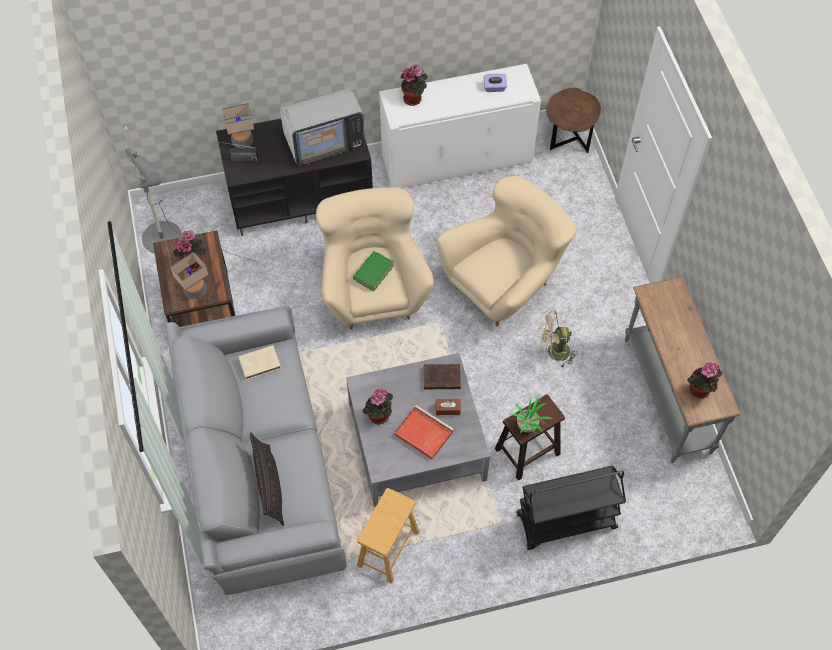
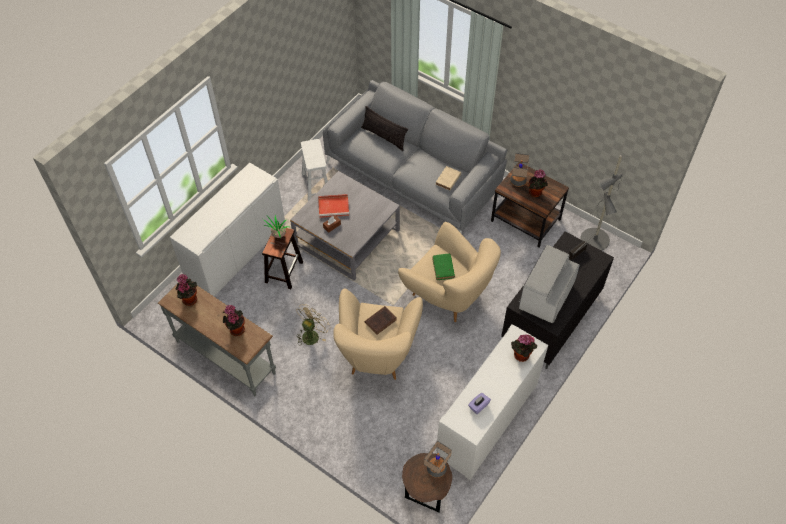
camera: 140 degrees right, 5 degrees down
table lamp [222,103,254,148] -> table lamp moved to [424,441,452,478]
brown stool [357,488,420,583] -> white stool [301,139,328,201]
potted plant [363,389,393,425] -> potted plant moved to [223,305,245,336]
brown book [424,364,461,389] -> brown book moved to [365,306,397,335]
black cart [516,466,626,550] -> white cabinet [170,163,285,296]

